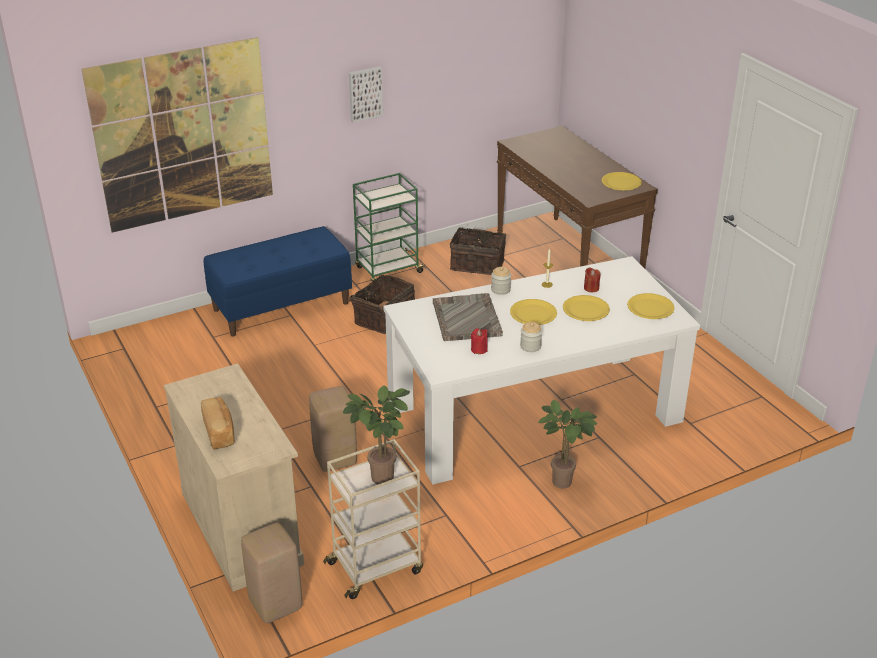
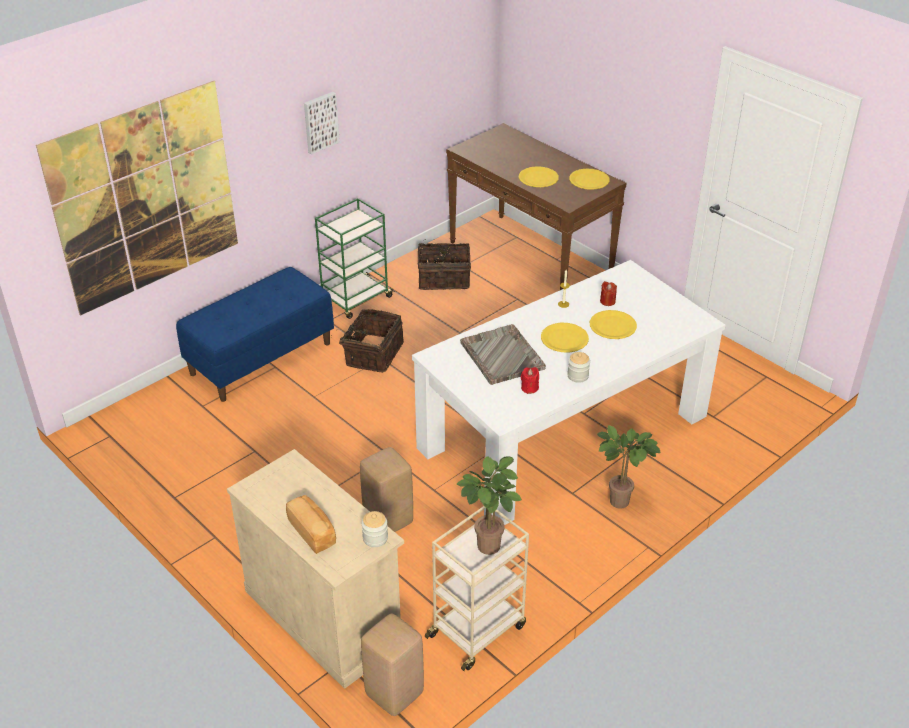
camera: 15 degrees left, 5 degrees up
jar [491,267,511,295] -> jar moved to [362,511,388,547]
yellow plate [627,293,675,319] -> yellow plate moved to [519,166,559,187]

